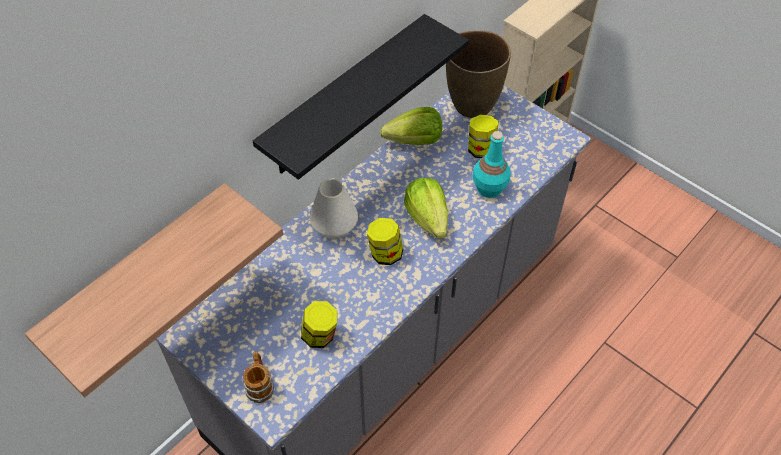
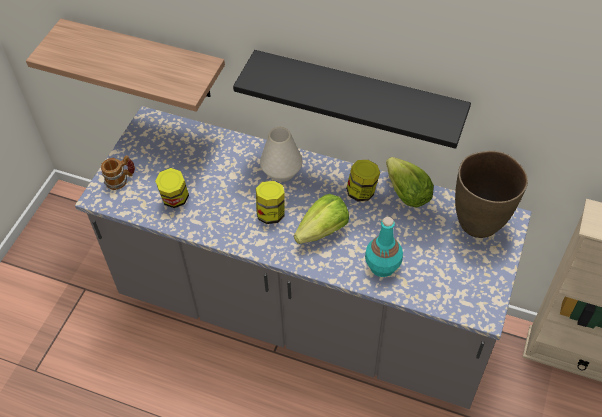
camera: 70 degrees right, 0 degrees up
jar [468,115,498,158] -> jar moved to [346,160,380,202]

